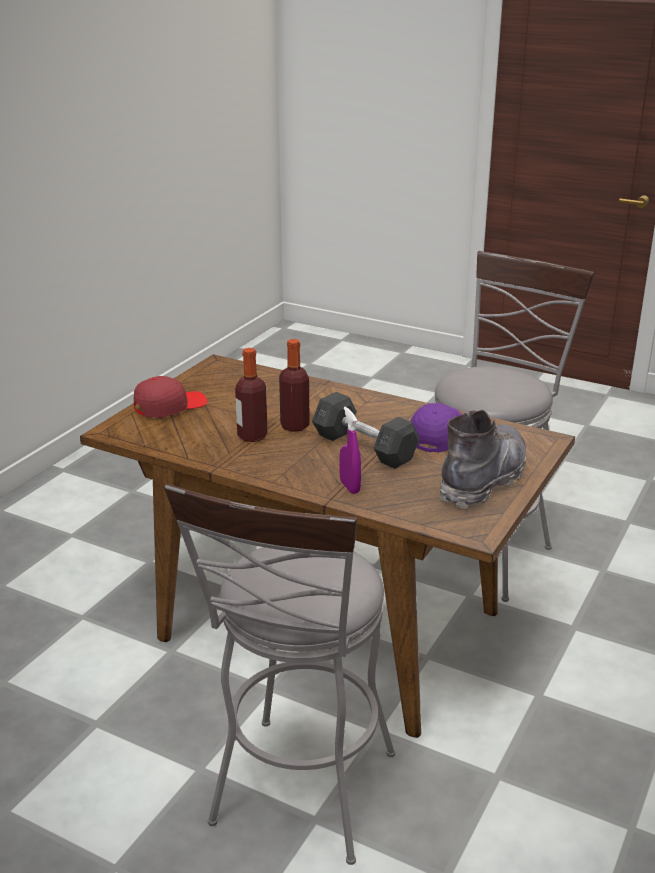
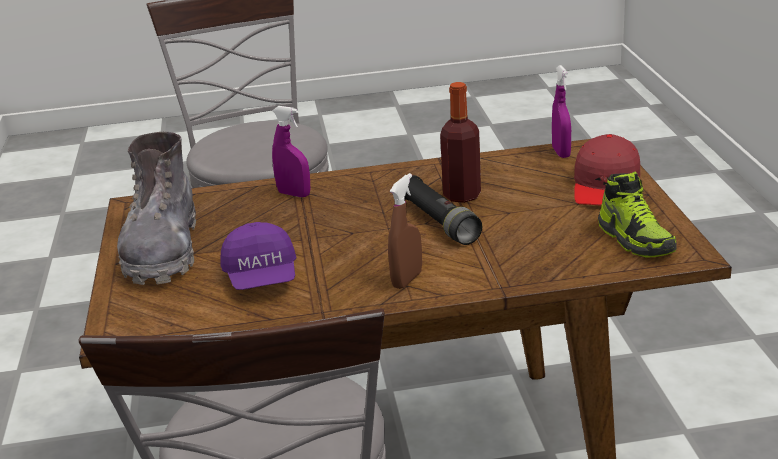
camera: 145 degrees right, 0 degrees up
bottle [279,339,310,432] -> black flashlight [404,175,482,245]
grey dumbbell [312,392,419,469] -> none
none -> brown spray bottle [388,173,422,289]
none -> purple spray bottle [552,65,571,158]
none -> shoe [598,171,677,258]

